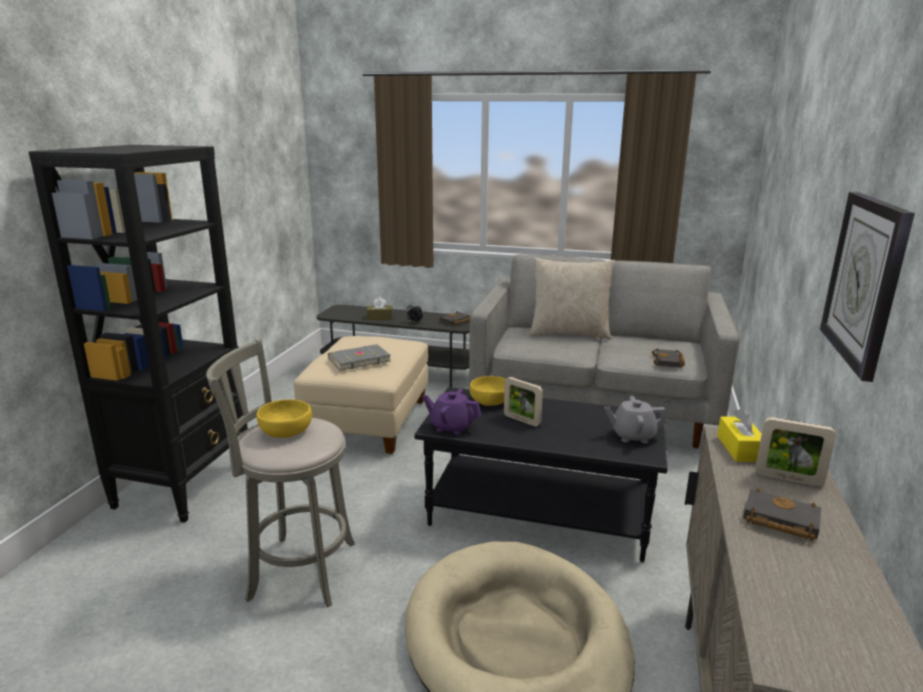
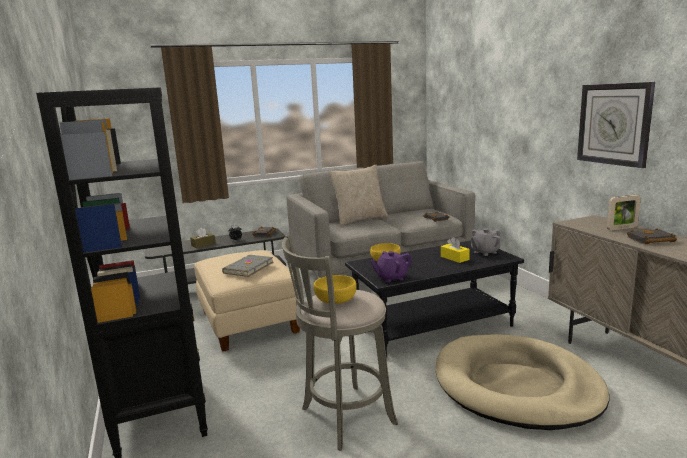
camera: 35 degrees left, 5 degrees down
picture frame [504,377,543,427] -> none
yellow tissue box [717,407,762,462] -> yellow tissue box moved to [441,237,470,263]

